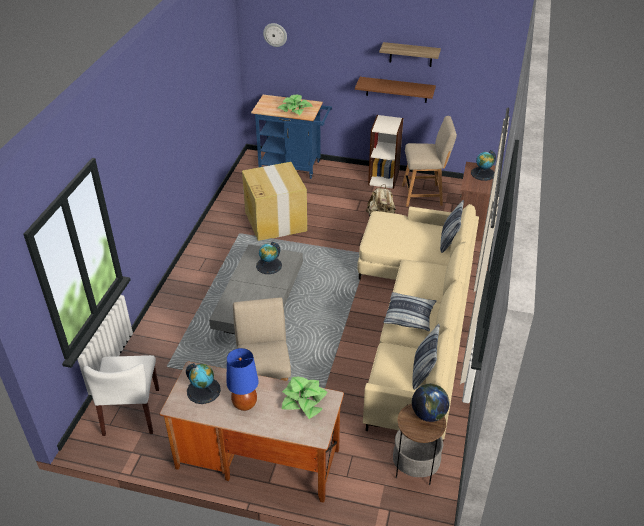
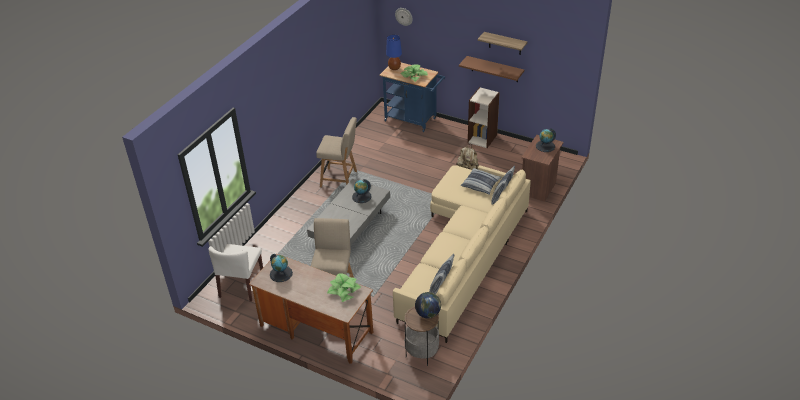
camera: 15 degrees right, 0 degrees up
blue table lamp [227,348,259,411] -> blue table lamp moved to [386,35,402,70]
cardboard box [242,162,307,241] -> none
pillow [383,292,437,331] -> pillow moved to [461,168,502,195]
beige chair [402,116,457,206] -> beige chair moved to [316,117,357,187]

